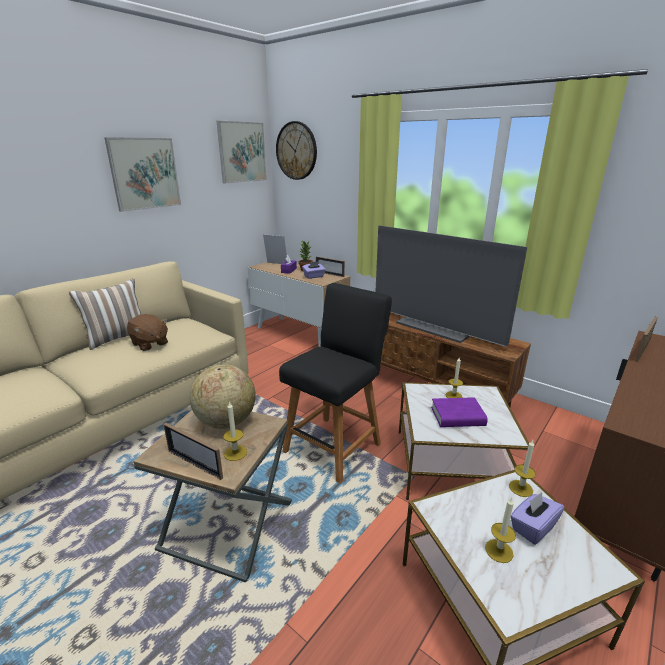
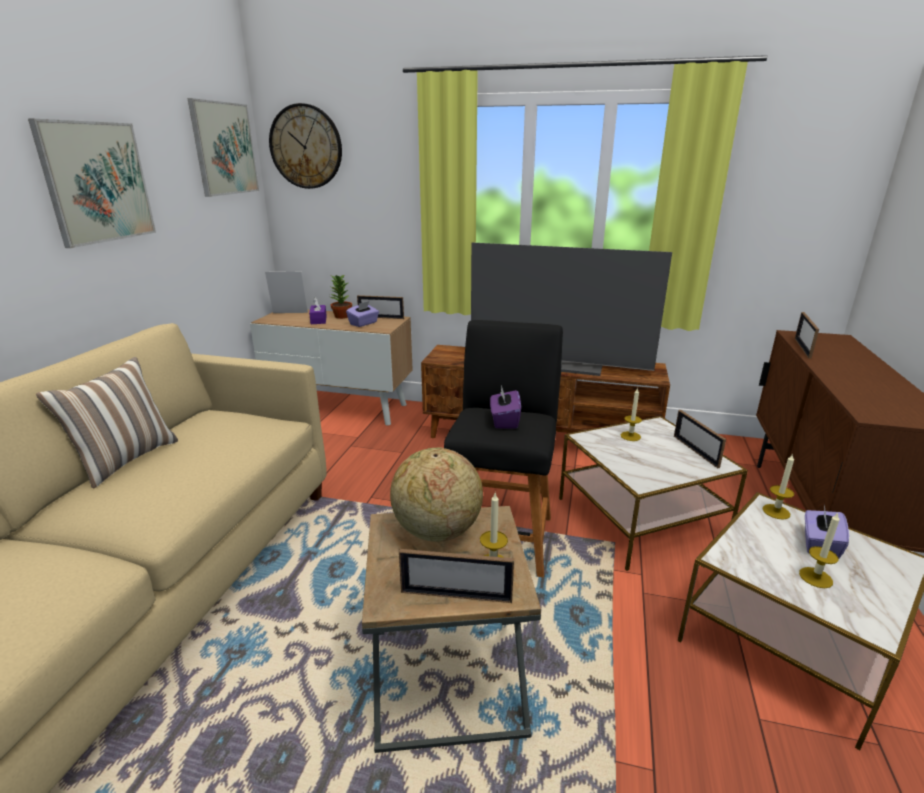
camera: 25 degrees left, 0 degrees up
brown plush toy [127,314,168,351] -> none
purple book [431,397,488,427] -> none
none -> purple tissue box [490,385,521,429]
none -> picture frame [674,410,726,468]

